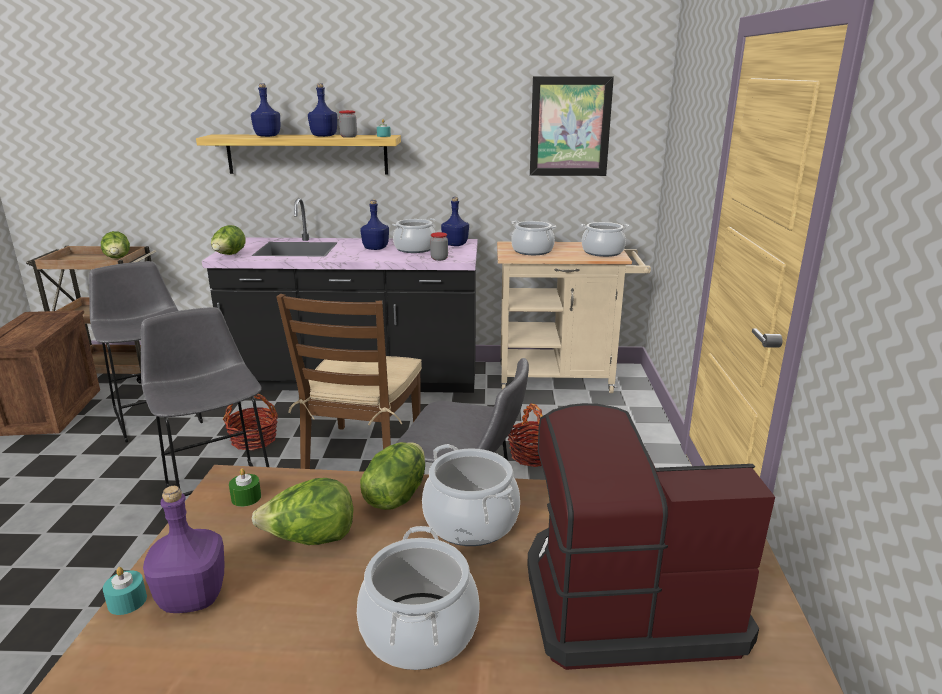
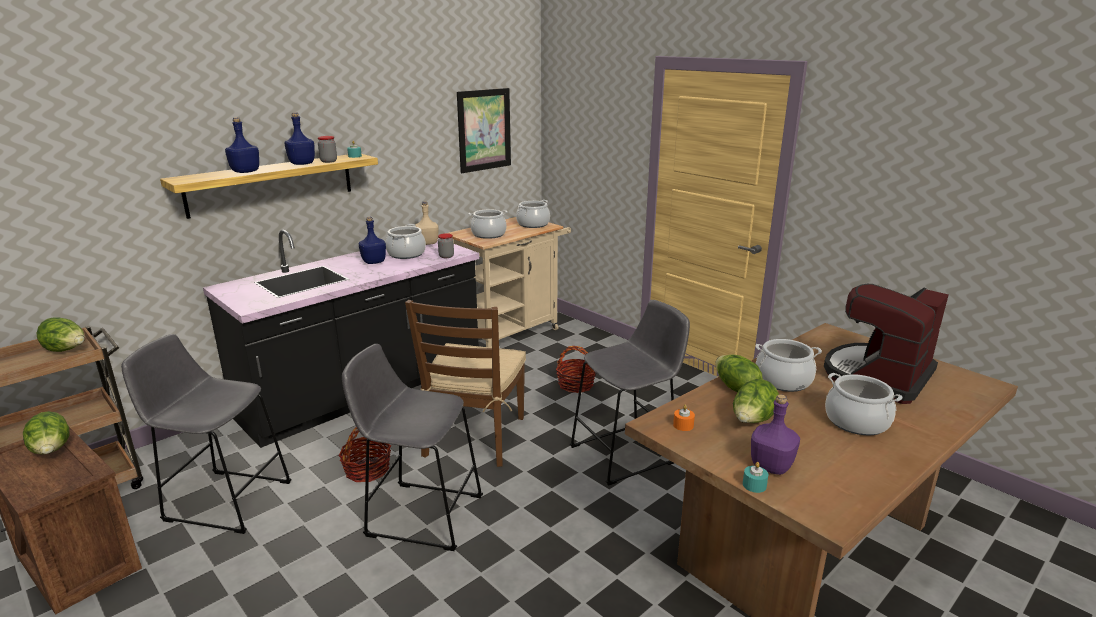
camera: 45 degrees left, 0 degrees up
lettuce [211,225,245,255] -> lettuce moved to [23,411,70,454]
green candle [229,468,261,507] -> orange candle [673,404,695,431]
brown chair [276,294,422,469] -> brown chair turned 45 degrees clockwise [405,300,526,467]
blue bottle [441,197,469,246] -> beige bottle [415,201,439,245]

